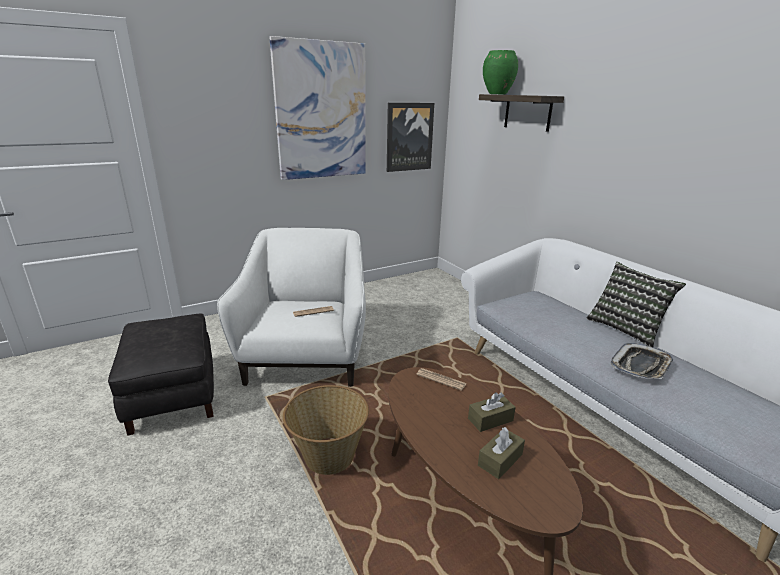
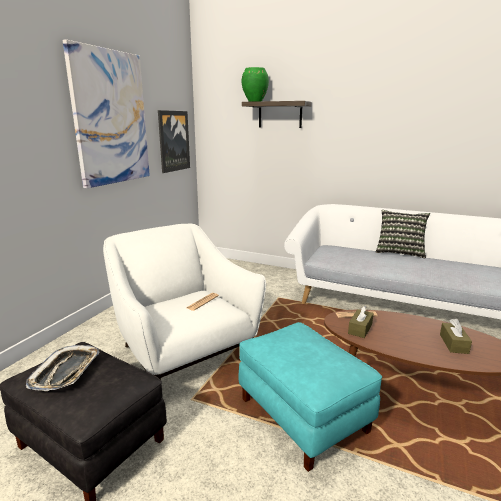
camera: 35 degrees left, 5 degrees down
basket [283,385,369,475] -> turquoise ottoman [239,322,382,472]
brown tissue box [468,392,516,432] -> brown tissue box moved to [348,305,374,338]
tray [611,343,673,379] -> tray moved to [26,345,99,391]

